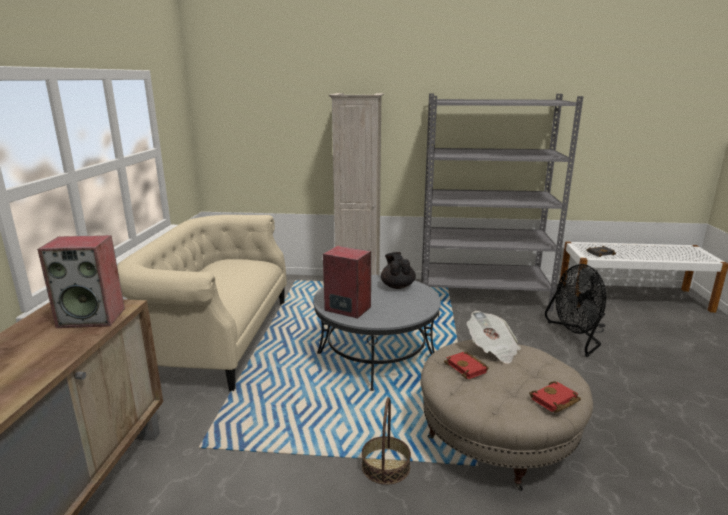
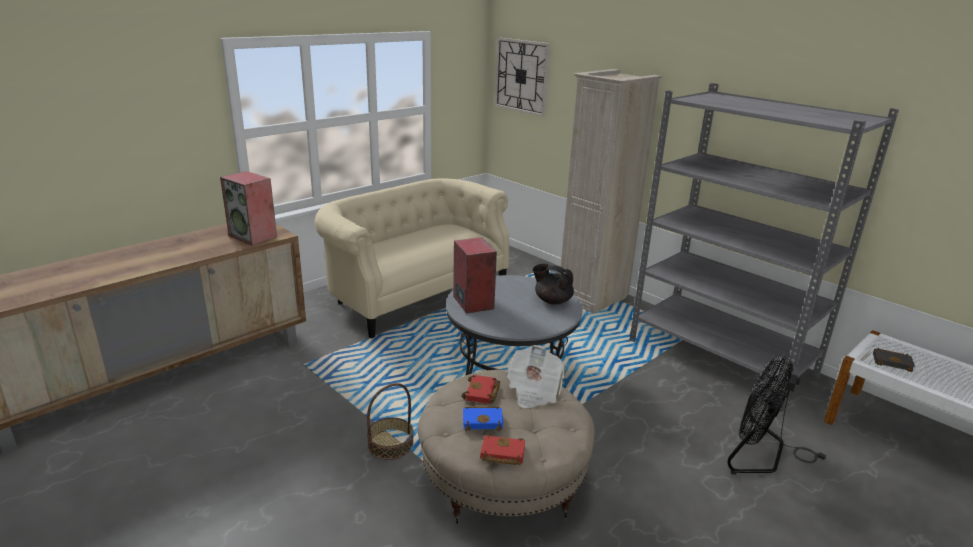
camera: 40 degrees right, 5 degrees up
black teapot [381,252,416,289] -> black teapot turned 90 degrees counterclockwise [533,264,574,305]
none -> blue book [463,406,503,431]
none -> wall clock [495,37,550,117]

